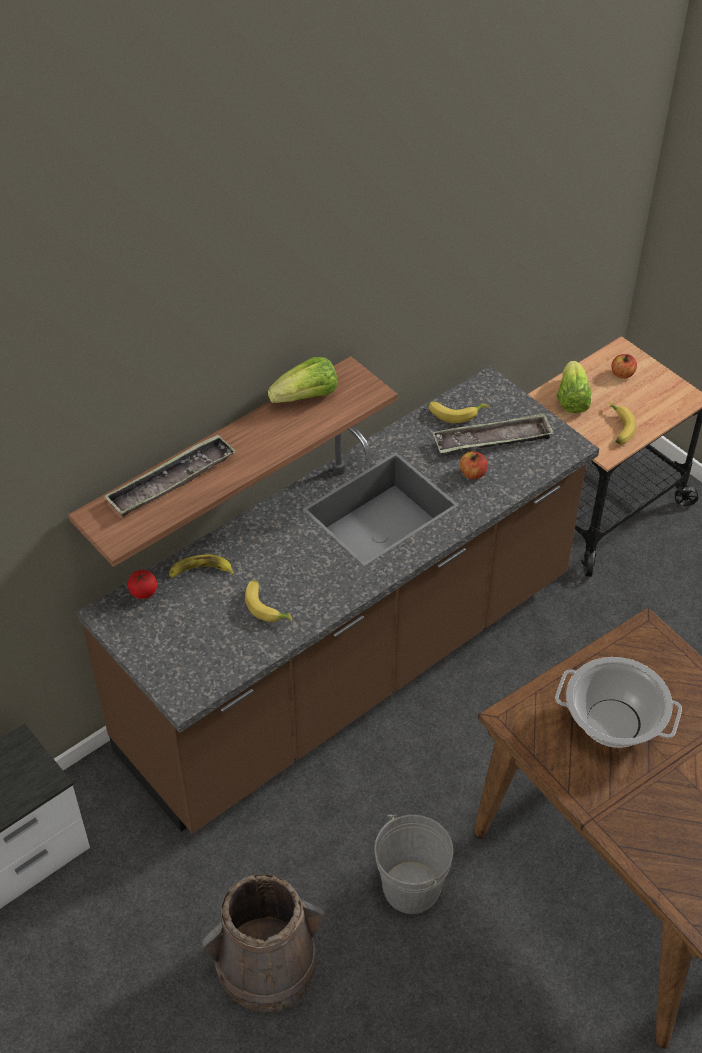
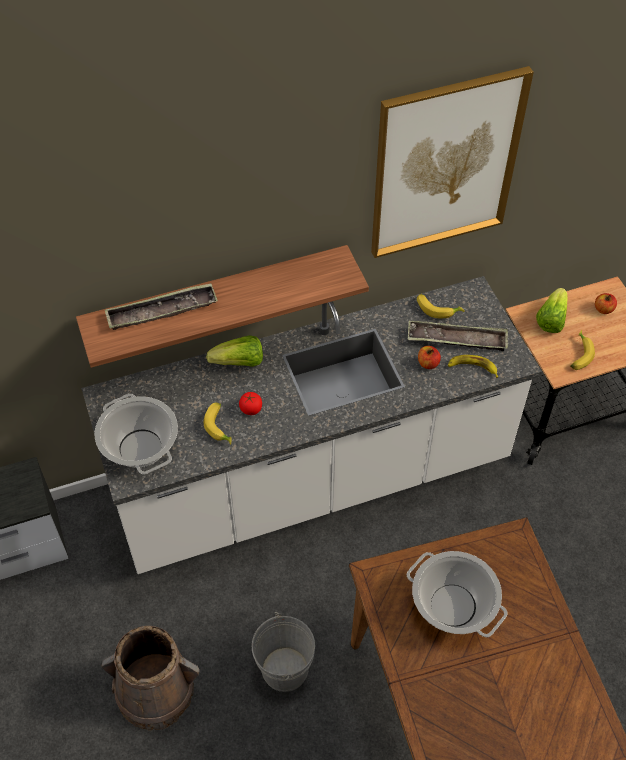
camera: 20 degrees right, 5 degrees up
brown counter [77,366,599,834] -> white counter [81,276,542,574]
tomato [128,570,157,599] -> tomato moved to [239,392,262,415]
banana [169,554,235,578] -> banana moved to [448,355,498,378]
lettuce [268,357,338,403] -> lettuce moved to [206,335,263,367]
none -> cooking pot [94,394,178,474]
none -> picture [371,66,534,258]

